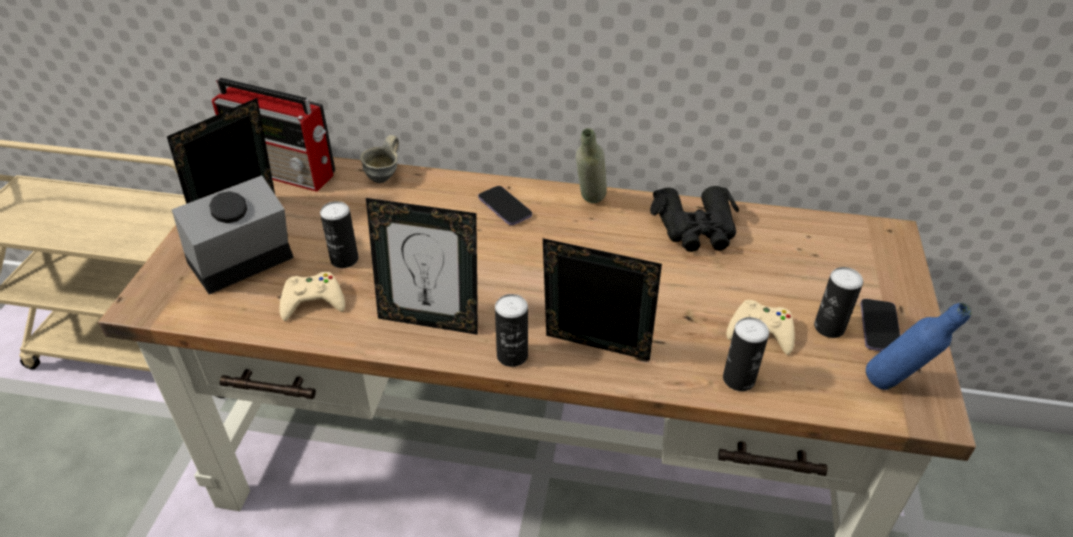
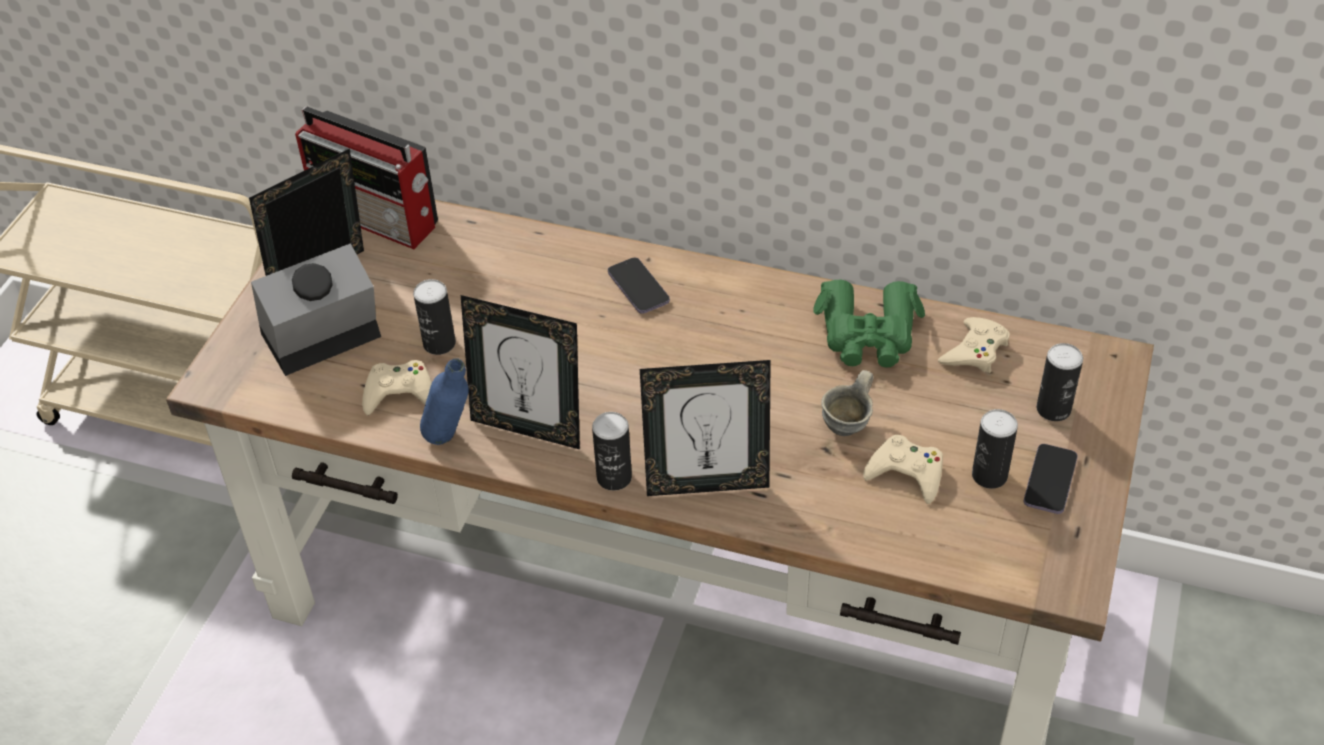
camera: 10 degrees right, 5 degrees up
grey mug [360,135,399,183] -> grey mug moved to [821,370,873,436]
picture frame [543,238,662,361] -> picture frame turned 150 degrees clockwise [640,360,771,496]
grey bottle [576,128,607,203] -> none
black binoculars [650,186,739,252] -> green binoculars [813,280,925,368]
can [723,317,769,391] -> can moved to [1036,343,1083,421]
blue bottle [866,303,972,390] -> blue bottle moved to [420,358,469,445]
none -> beige game controller [938,317,1010,373]

